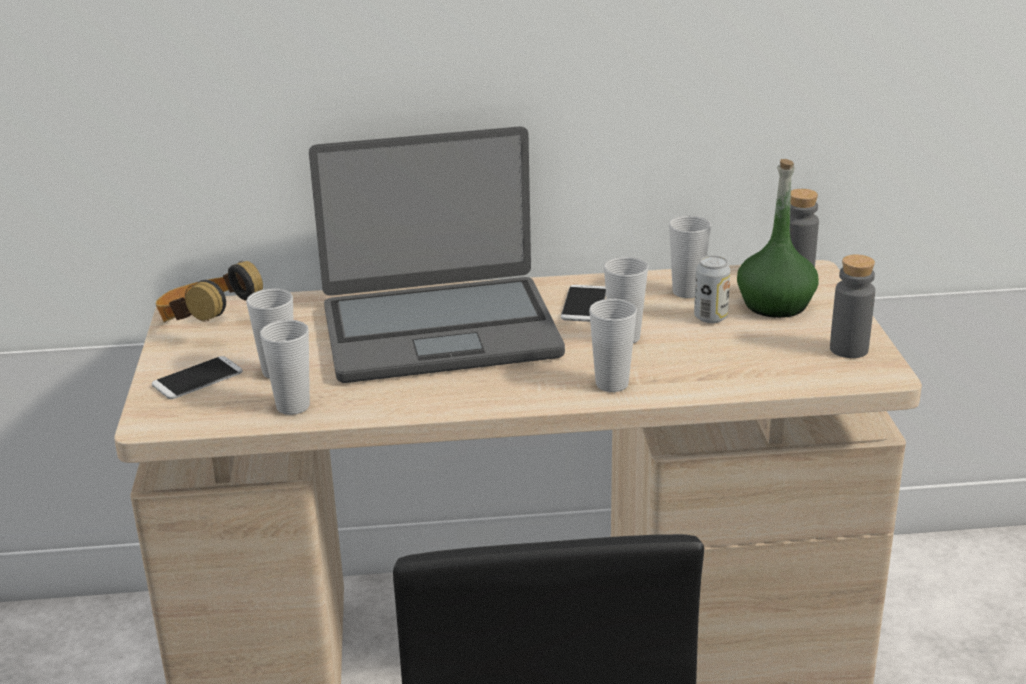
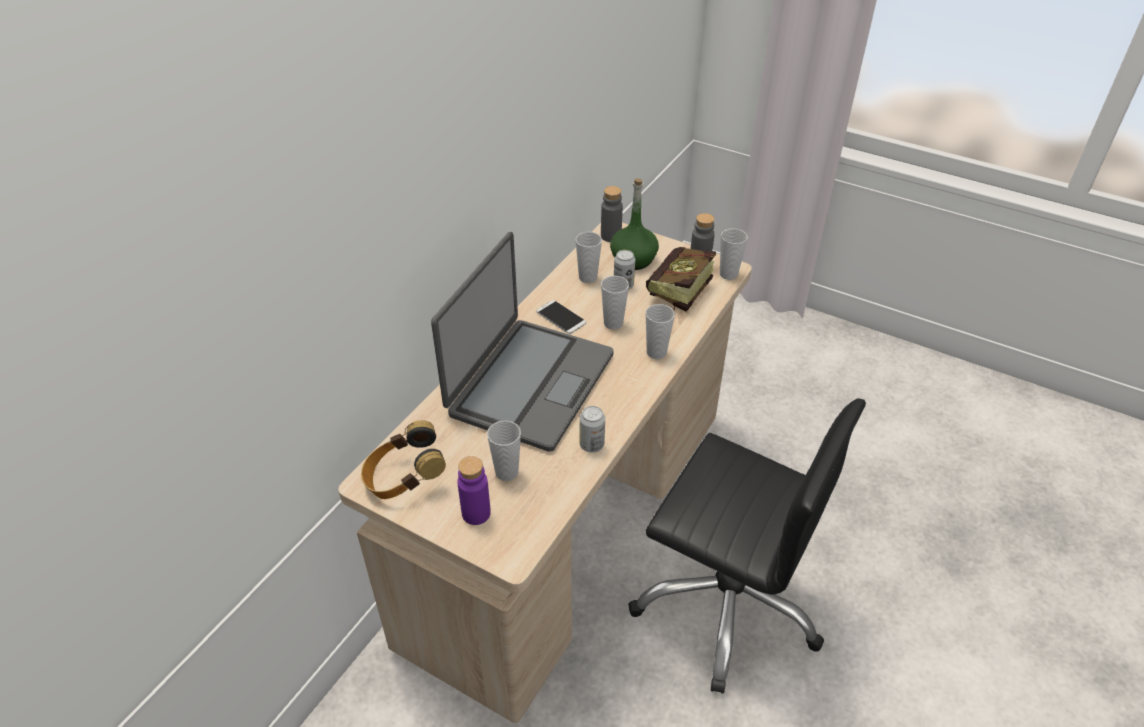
camera: 55 degrees left, 15 degrees up
phone [152,356,242,399] -> purple bottle [457,456,491,525]
cup [260,320,310,415] -> cup moved to [720,228,748,280]
none -> can [579,406,605,453]
none -> book [646,247,716,312]

